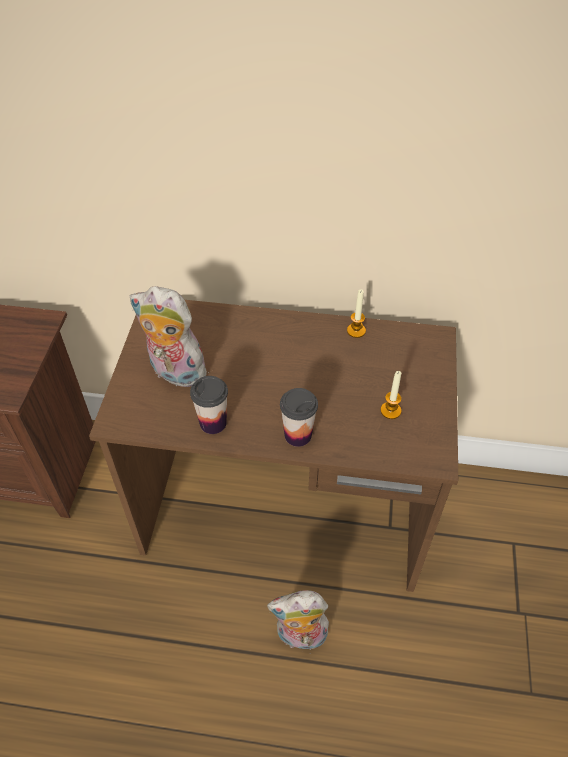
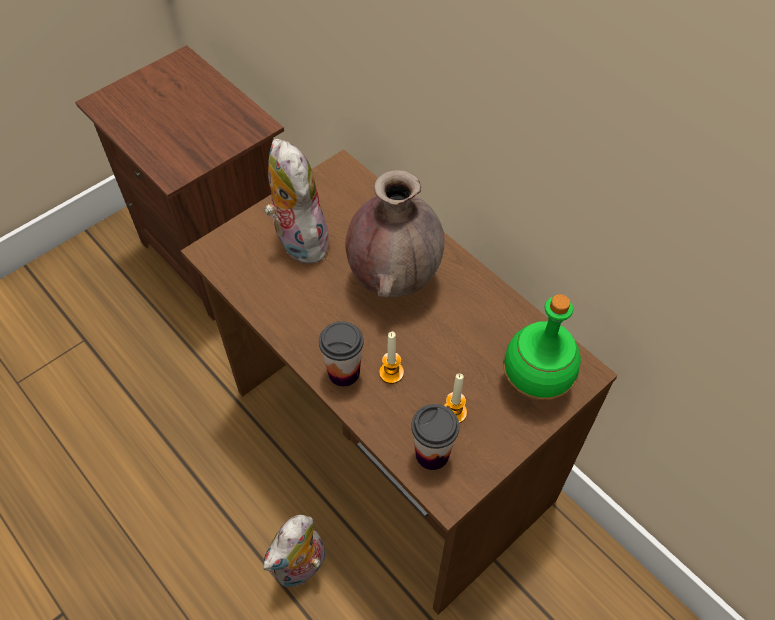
camera: 40 degrees right, 5 degrees up
cup [190,376,228,434] -> cup moved to [411,404,459,470]
plush toy [267,590,329,650] -> plush toy turned 90 degrees counterclockwise [263,515,325,587]
candle [347,289,366,338] -> candle moved to [379,332,404,384]
none -> brown vase [345,170,445,297]
none -> green bottle [503,294,581,400]

